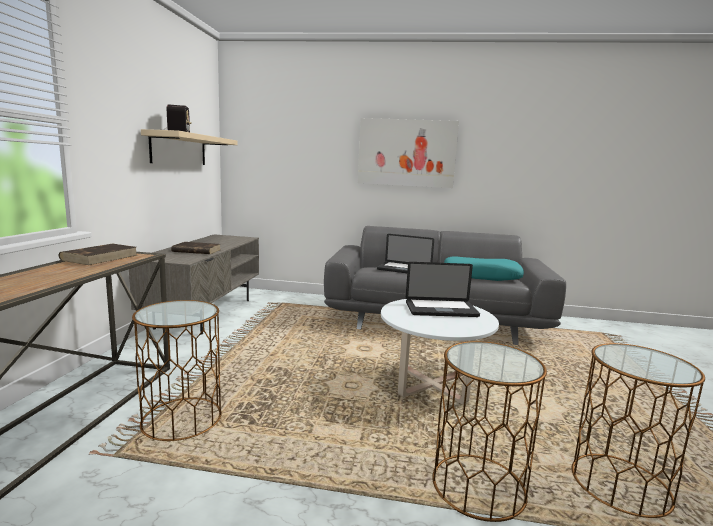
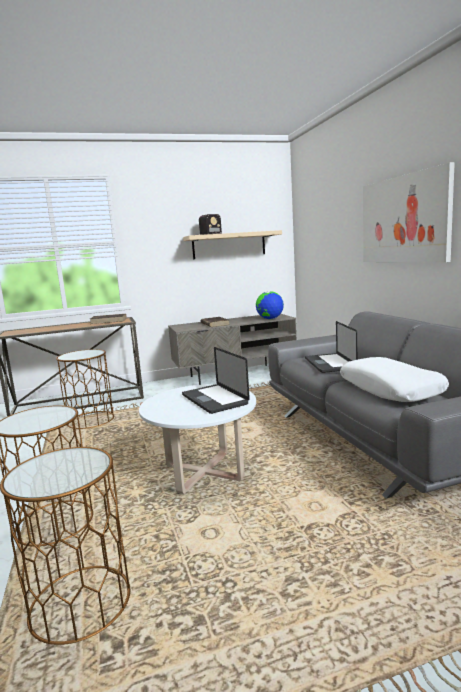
camera: 65 degrees right, 0 degrees up
turquoise pillow [444,257,524,281] -> white pillow [340,357,449,402]
none -> globe [256,291,284,319]

